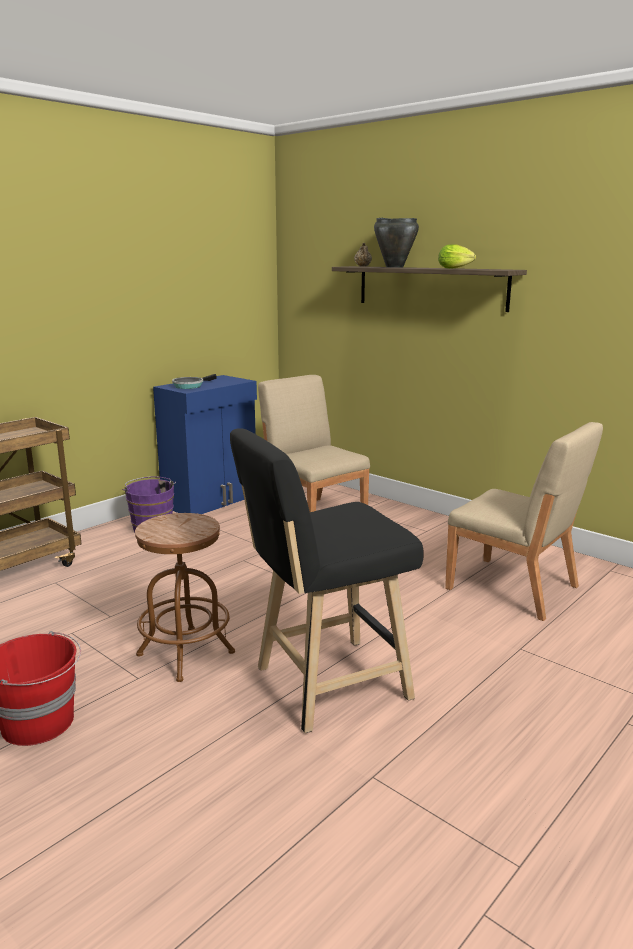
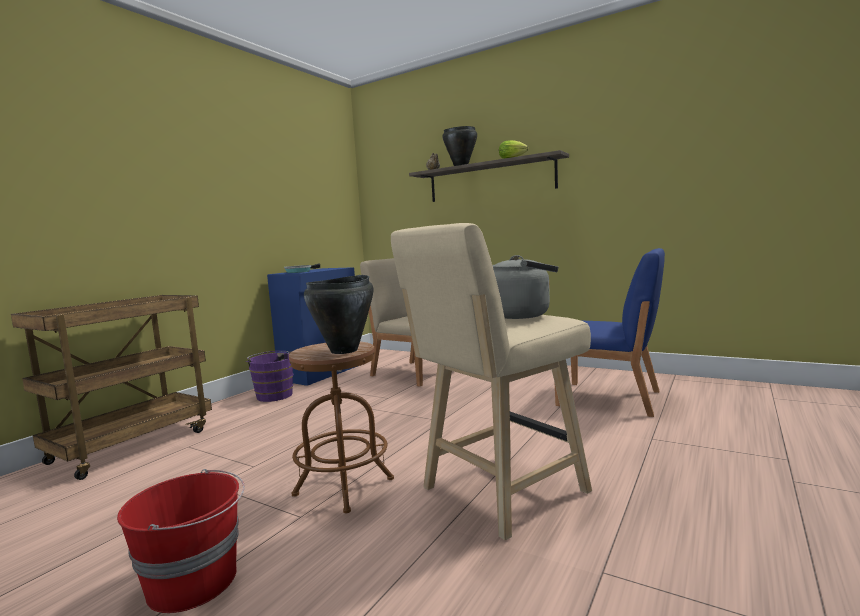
camera: 10 degrees left, 10 degrees down
black stool [230,428,424,733] -> beige stool [391,223,592,541]
beige chair [445,422,603,621] -> blue chair [555,248,665,417]
none -> black cooking pot [304,275,373,354]
none -> grey kettle [492,255,558,319]

